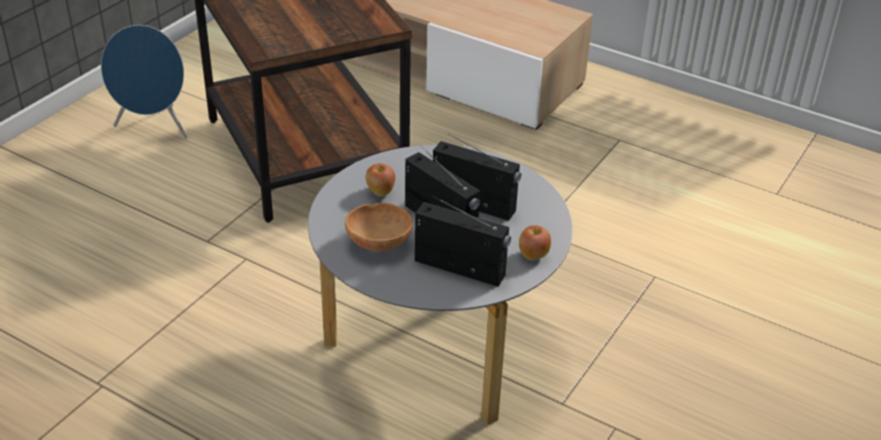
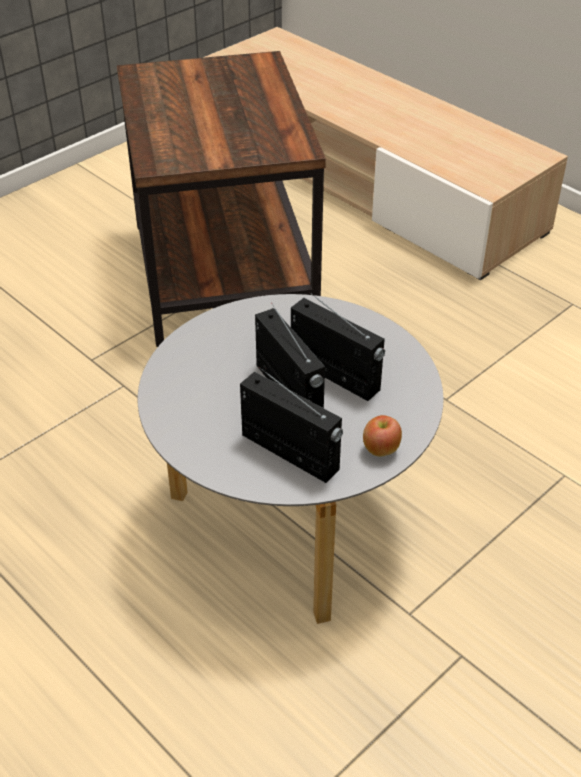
camera: 15 degrees right, 5 degrees up
blue speaker [101,25,187,139] -> none
brown bowl [345,203,413,252] -> none
apple [366,163,395,196] -> none

